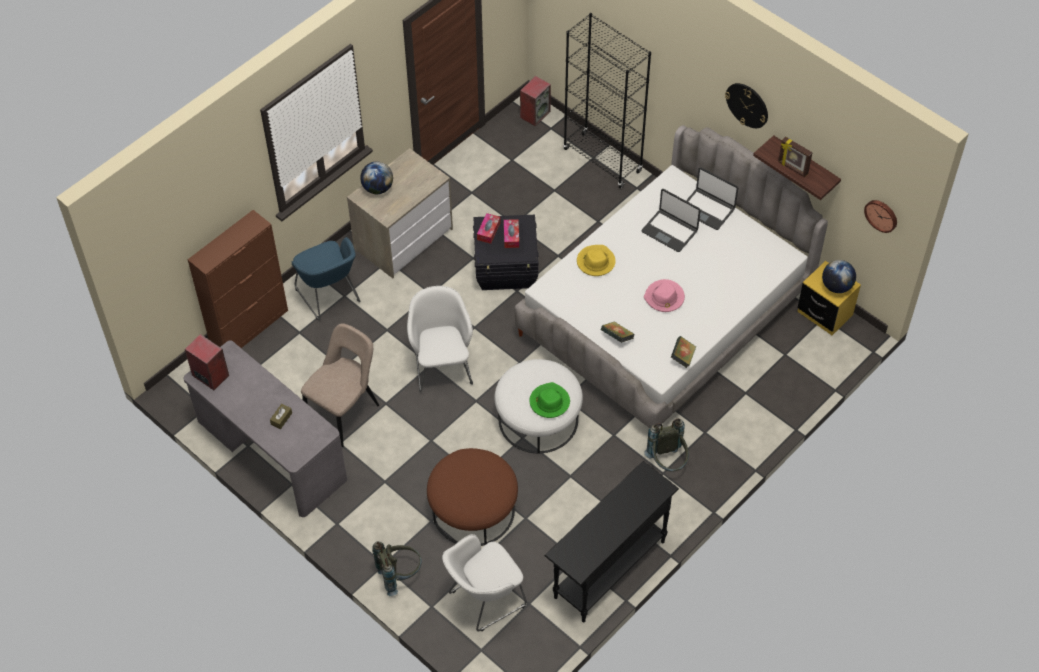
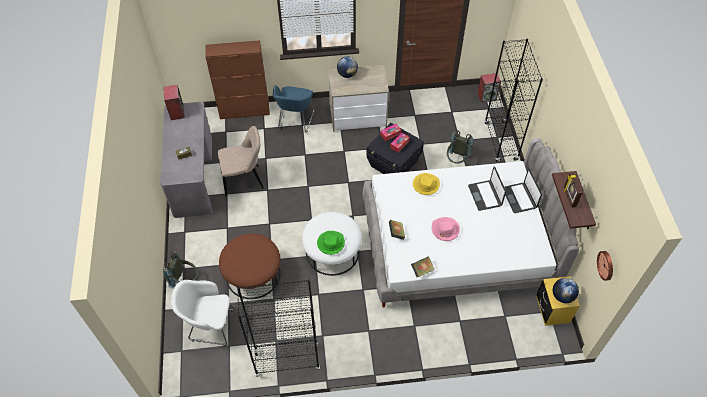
camera: 40 degrees right, 0 degrees up
white armchair [407,286,473,392] -> none
black console table [544,461,679,622] -> black bookcase [237,279,320,377]
grey backpack [644,419,689,472] -> grey backpack moved to [447,130,474,164]
wall clock [725,83,768,128] -> none

